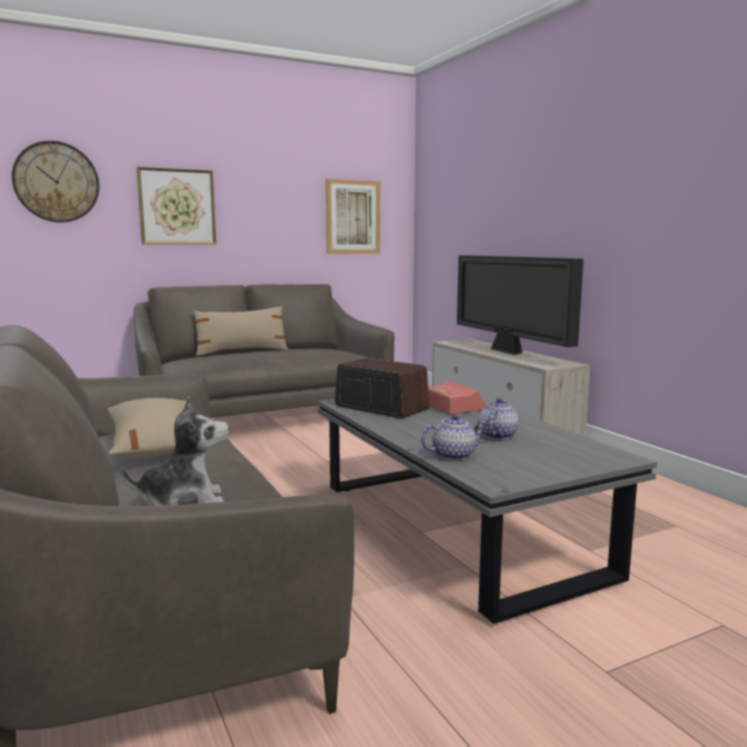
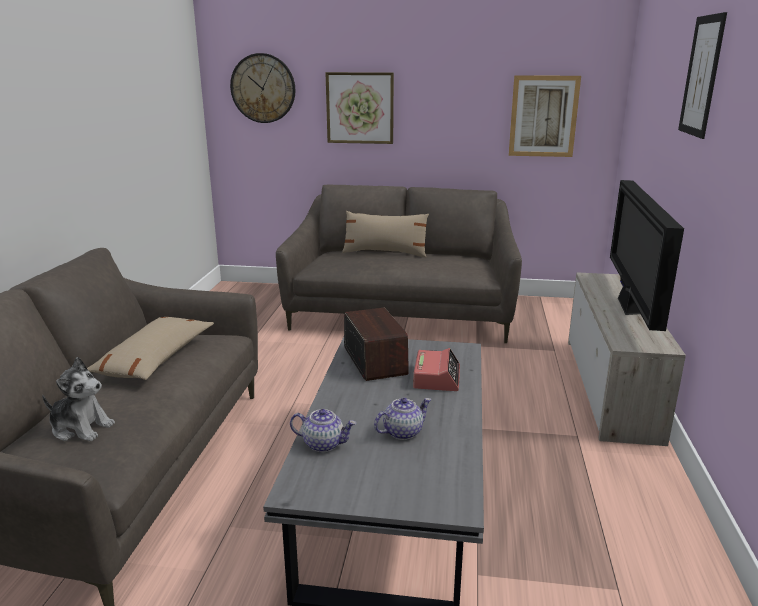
camera: 35 degrees right, 10 degrees up
none -> picture [678,12,727,139]

